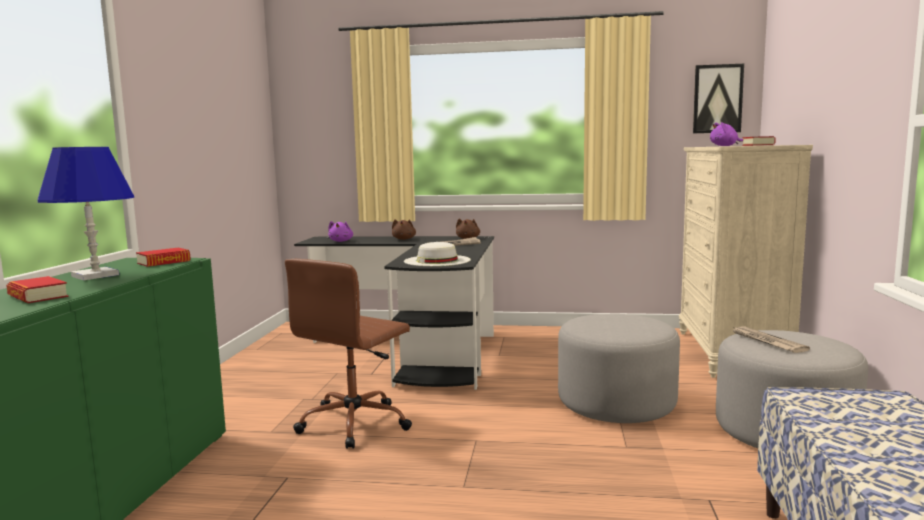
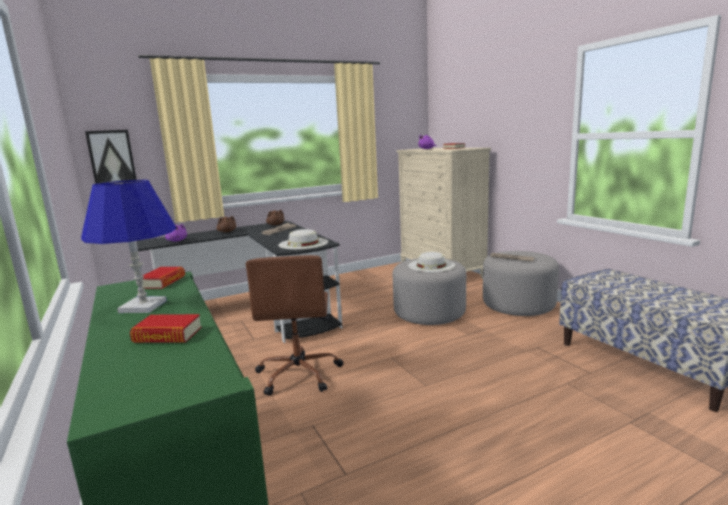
camera: 35 degrees left, 5 degrees up
picture [693,64,744,133] -> picture moved to [85,130,136,184]
none -> white hat [408,252,455,272]

